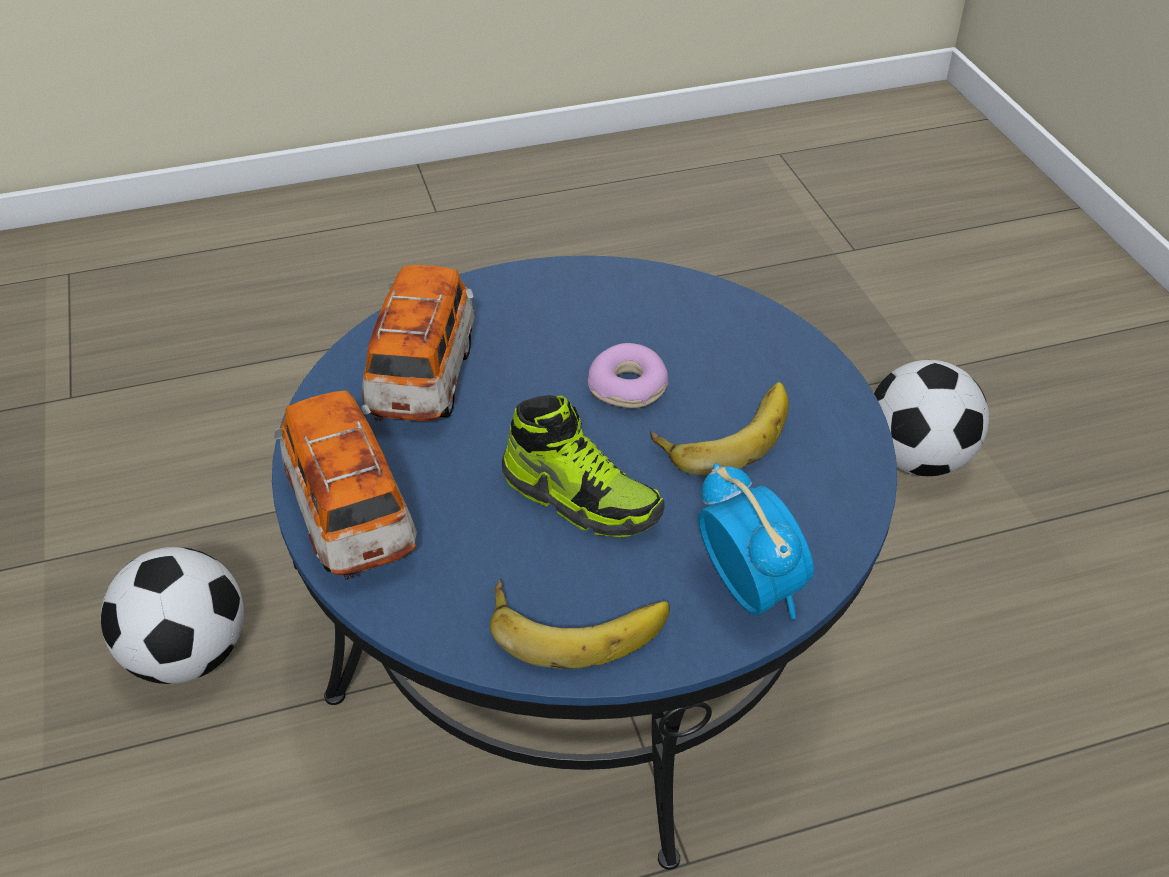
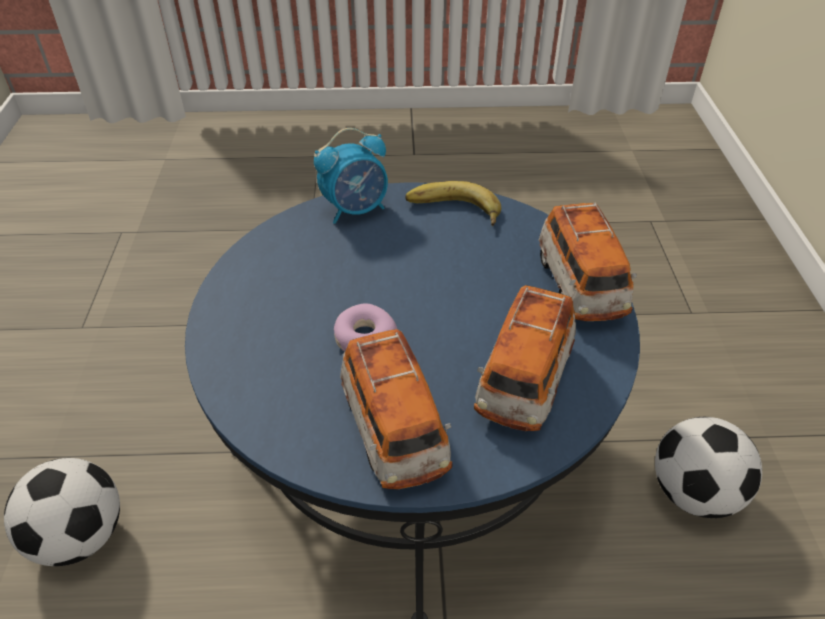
camera: 165 degrees left, 0 degrees up
shoe [502,395,665,538] -> none
banana [650,382,789,475] -> none
alarm clock [698,463,814,620] -> alarm clock turned 105 degrees counterclockwise [314,128,388,224]
none -> toy car [340,329,452,489]

